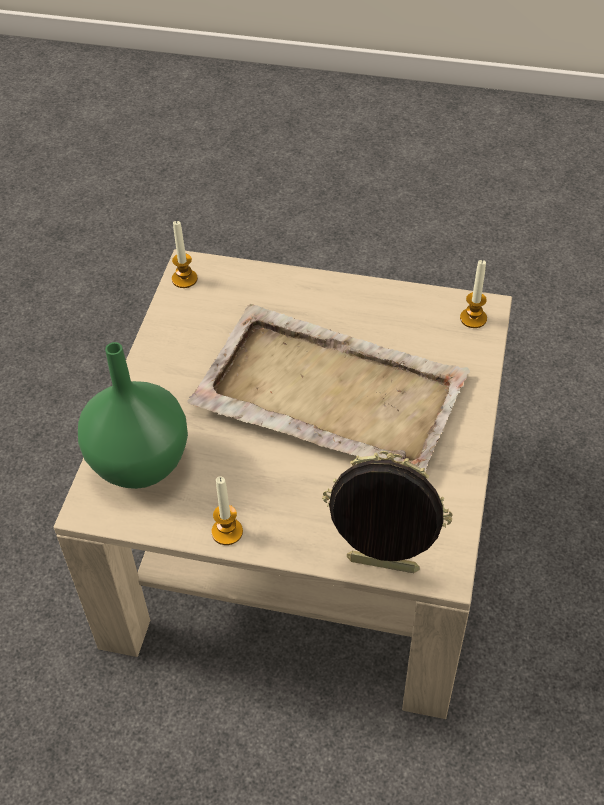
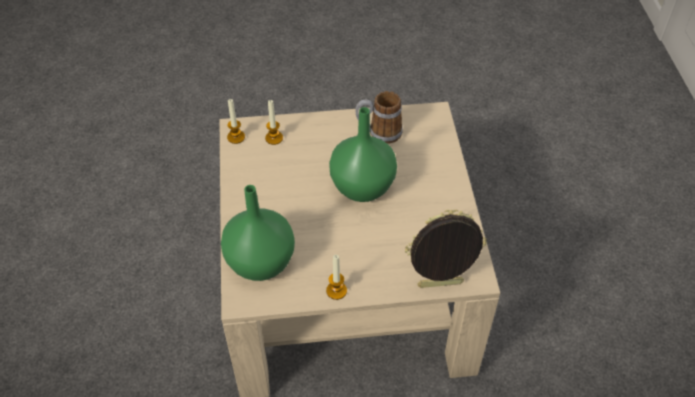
camera: 20 degrees left, 0 degrees up
beige tray [188,304,470,472] -> green vase [329,107,397,202]
candle [460,260,487,328] -> candle moved to [265,100,283,145]
none -> mug [355,91,403,144]

